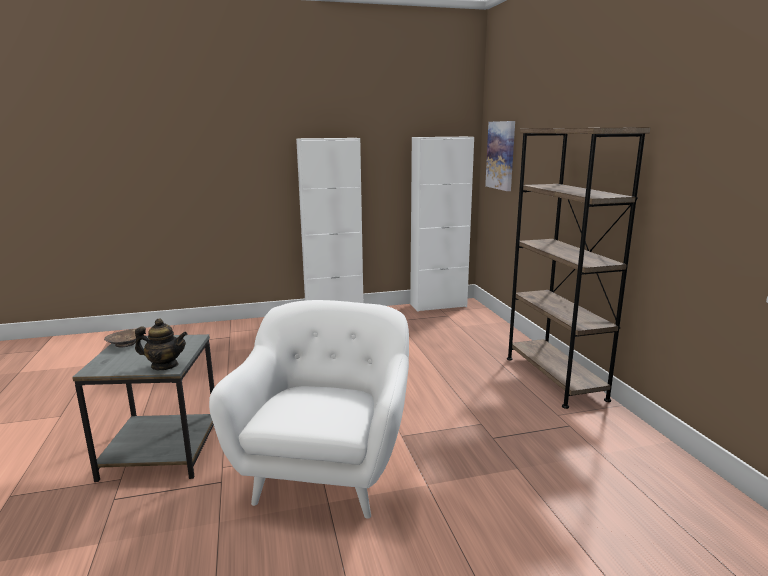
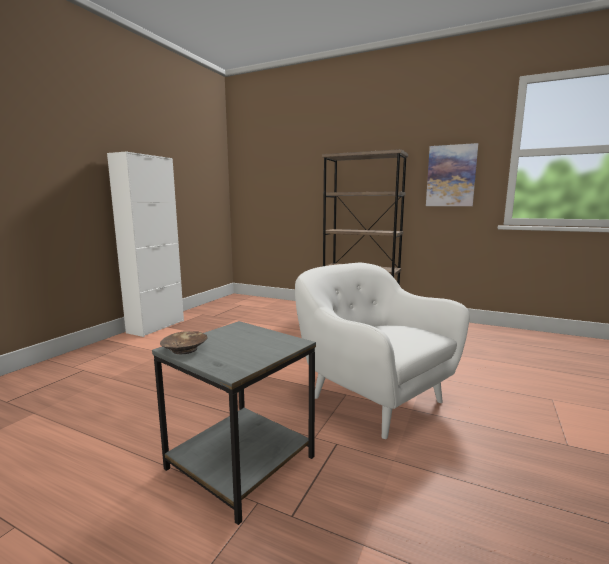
camera: 50 degrees left, 5 degrees down
teapot [135,318,188,370] -> none
white cabinet [410,137,474,312] -> none
picture [485,121,515,191] -> picture moved to [426,143,478,206]

